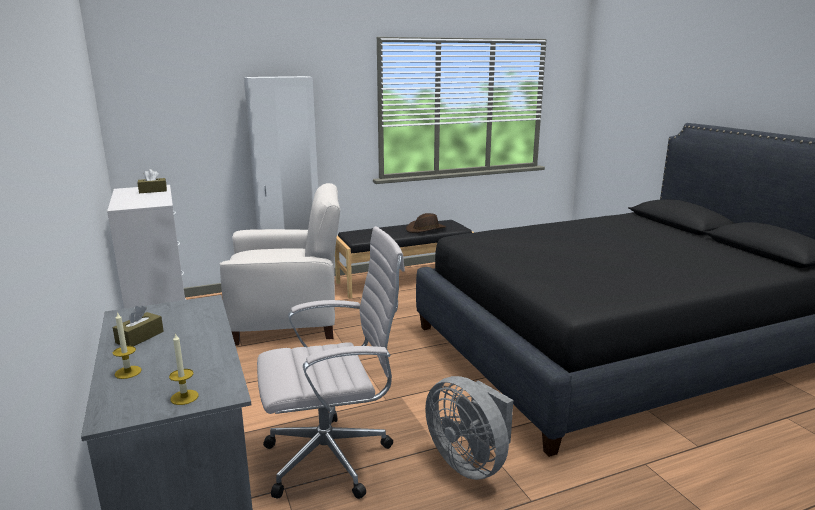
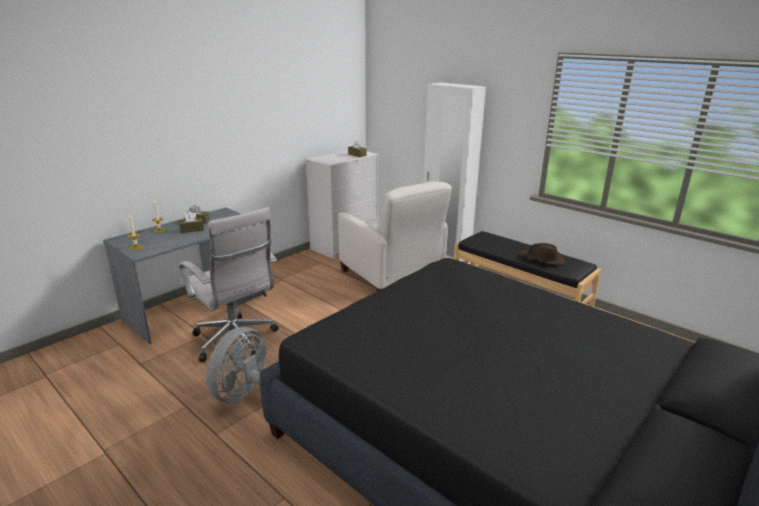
camera: 65 degrees right, 5 degrees up
none -> brown tissue box [179,211,204,233]

